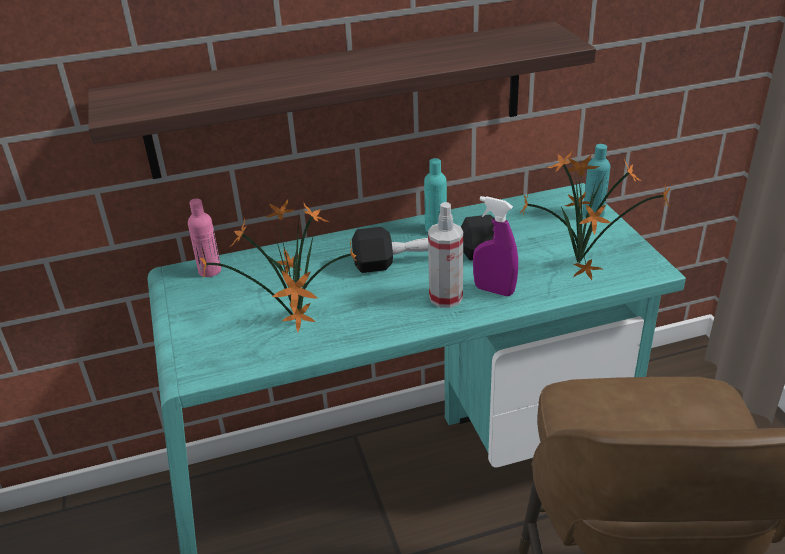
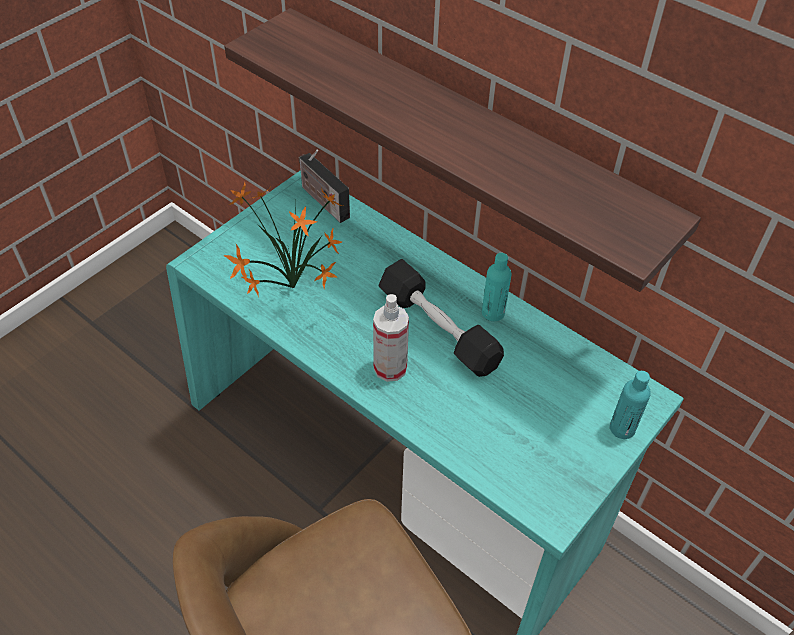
camera: 55 degrees right, 15 degrees up
pink bottle [188,199,221,277] -> radio [299,150,350,223]
purple spray bottle [473,196,518,296] -> none
potted plant [520,151,671,280] -> none

